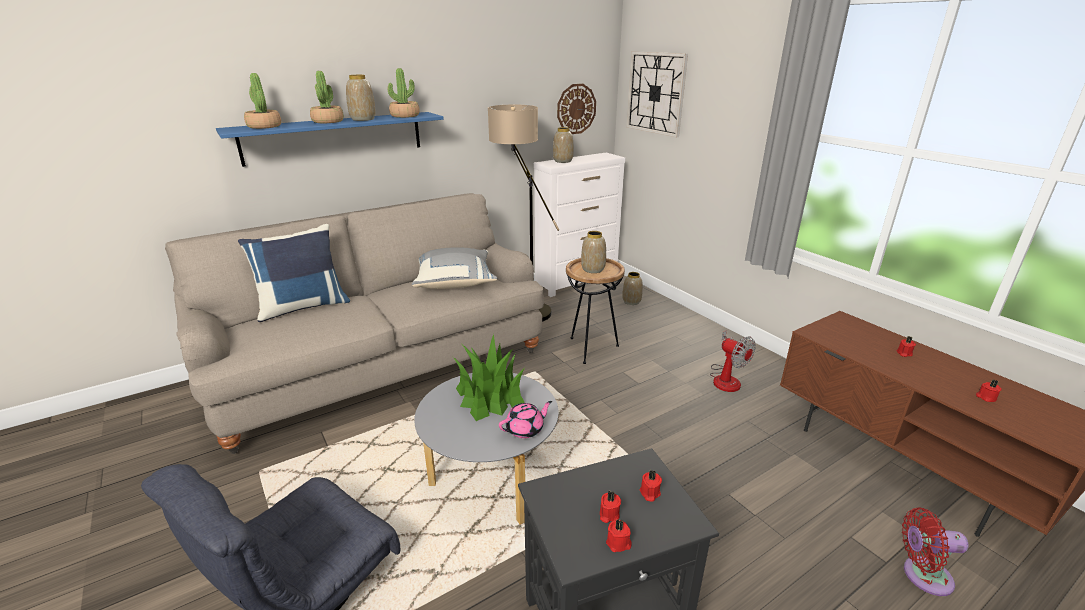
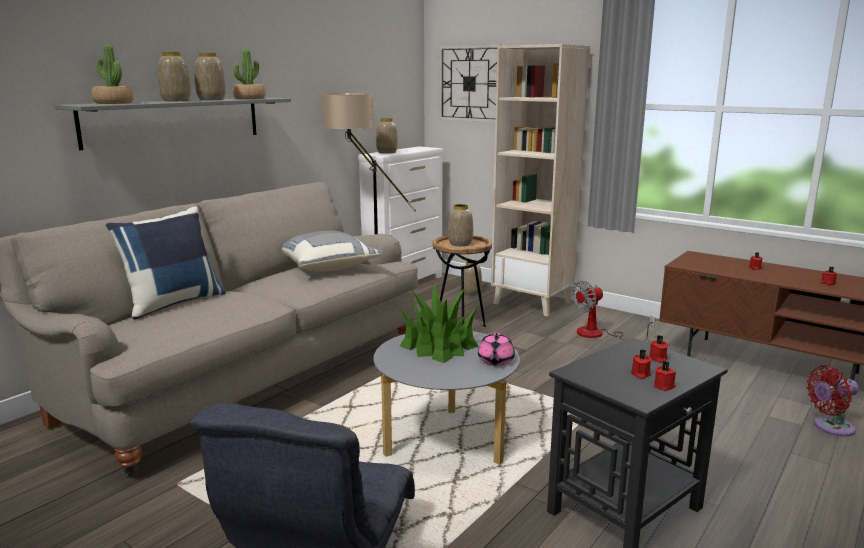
camera: 20 degrees left, 10 degrees down
blue shelf [216,112,444,167] -> grey shelf [55,98,291,150]
potted plant [310,71,344,123] -> vase [158,52,191,101]
pink teapot [499,401,552,438] -> pink teapot turned 150 degrees clockwise [478,333,515,366]
wall clock [557,84,596,134] -> none
fan [710,330,755,392] -> fan turned 120 degrees clockwise [572,281,655,341]
none -> beige bookcase [491,44,590,317]

